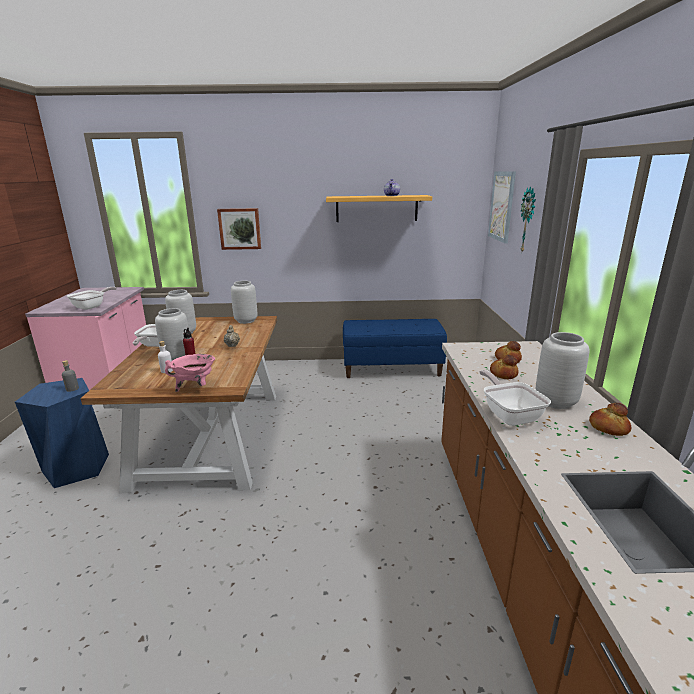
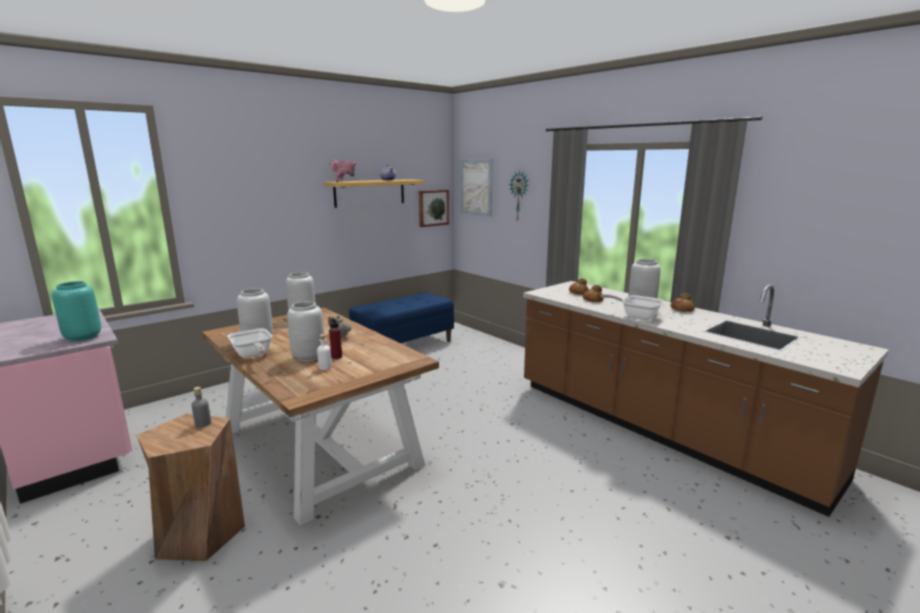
camera: 40 degrees left, 5 degrees down
blue stool [15,378,109,488] -> brown stool [137,413,245,561]
frying pan [67,287,117,310] -> turquoise vase [52,281,101,342]
pink cooking pot [165,354,215,392] -> pink cooking pot moved to [329,159,356,182]
picture [217,208,261,250] -> picture moved to [419,189,449,227]

